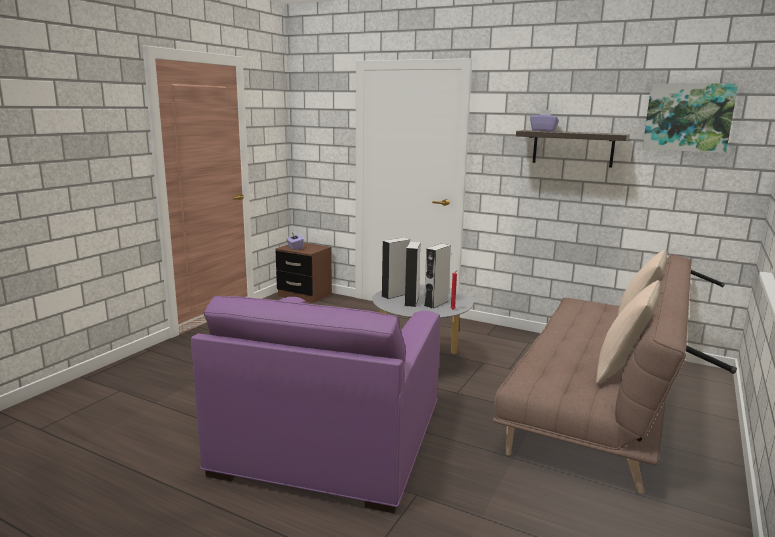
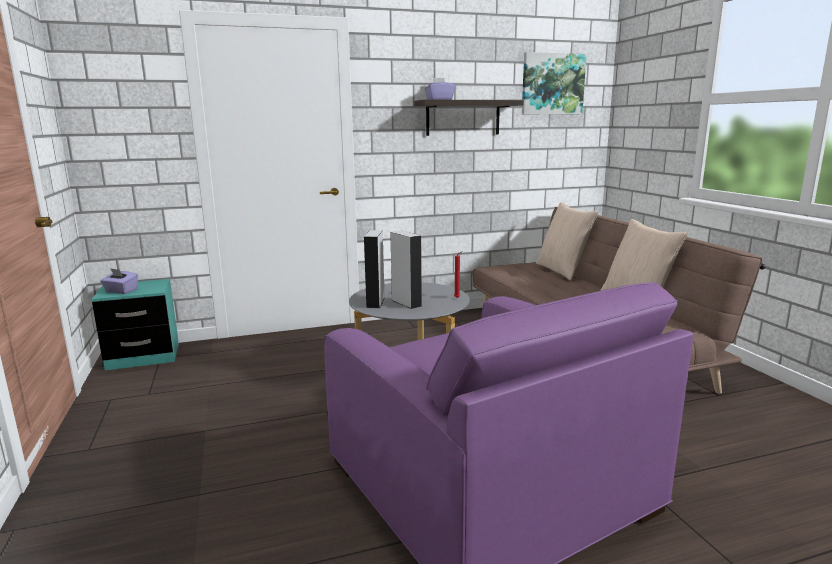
camera: 45 degrees left, 0 degrees up
brown nightstand [275,243,332,303] -> turquoise nightstand [91,279,179,370]
grey speaker [424,244,451,309] -> none

